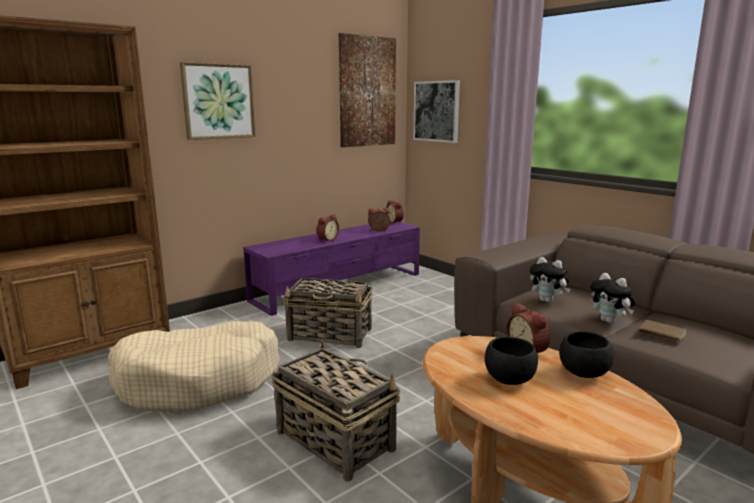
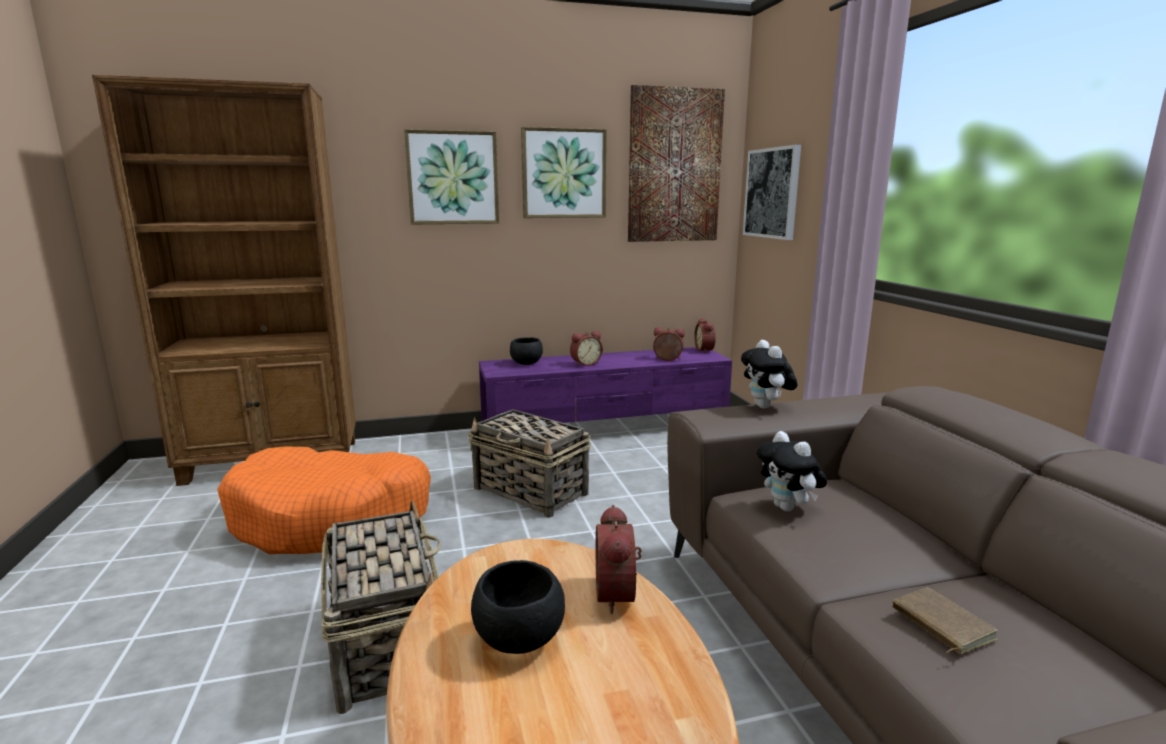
camera: 25 degrees right, 0 degrees up
beige dog bed [108,321,280,414] -> orange dog bed [217,446,431,554]
black bowl [559,331,614,378] -> black bowl moved to [510,337,543,365]
plush toy [590,273,635,323] -> plush toy moved to [741,340,797,409]
none -> picture [521,127,607,218]

